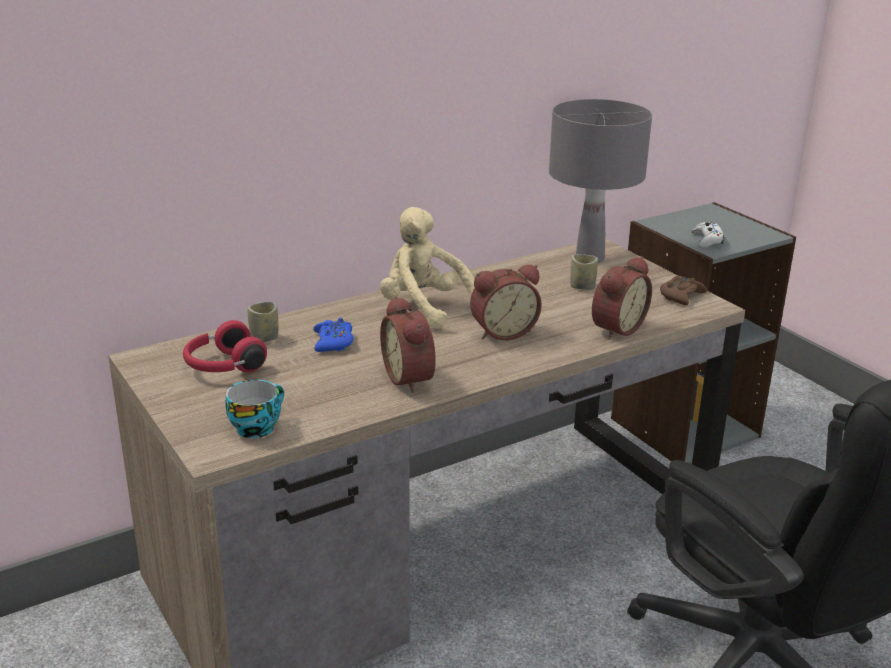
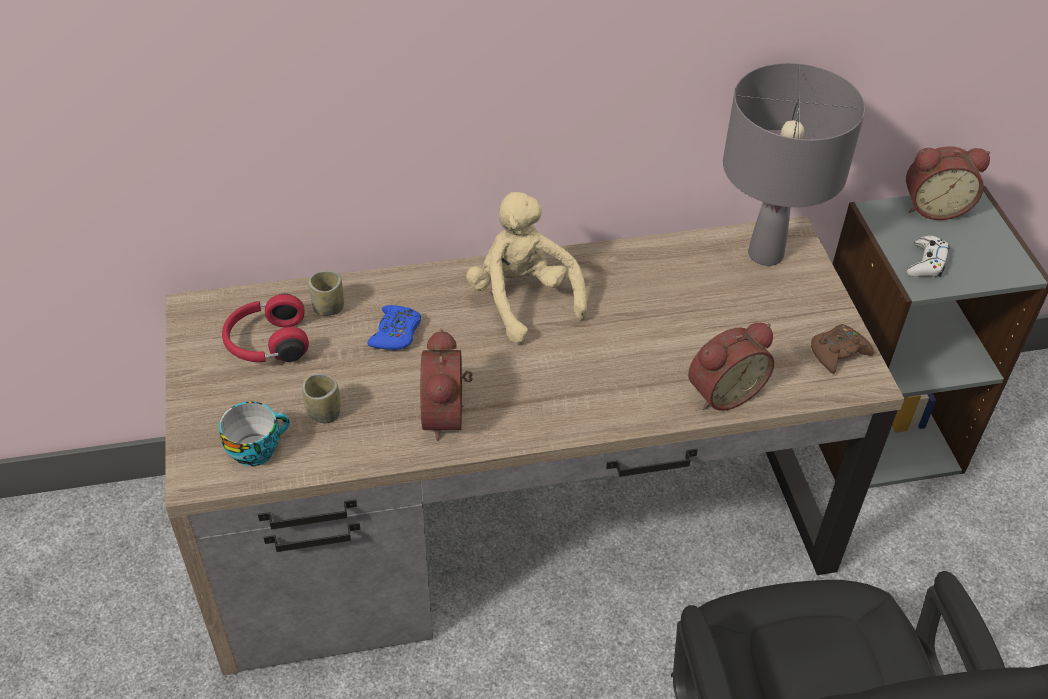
camera: 20 degrees right, 20 degrees up
alarm clock [470,265,542,340] -> alarm clock moved to [906,146,990,220]
cup [570,254,598,290] -> cup moved to [302,374,340,423]

